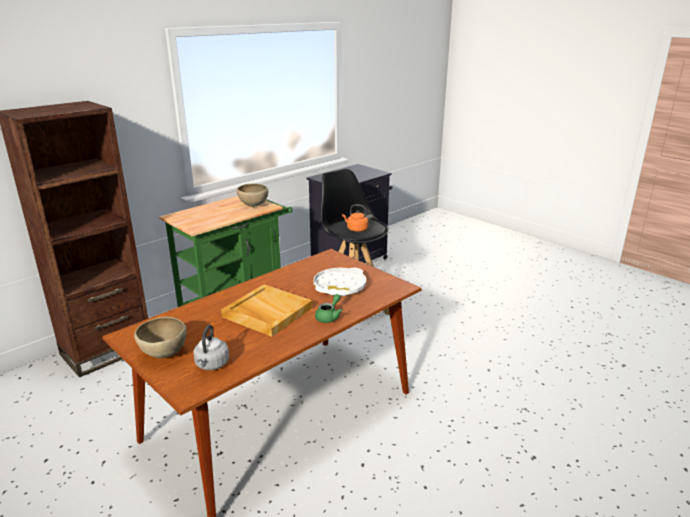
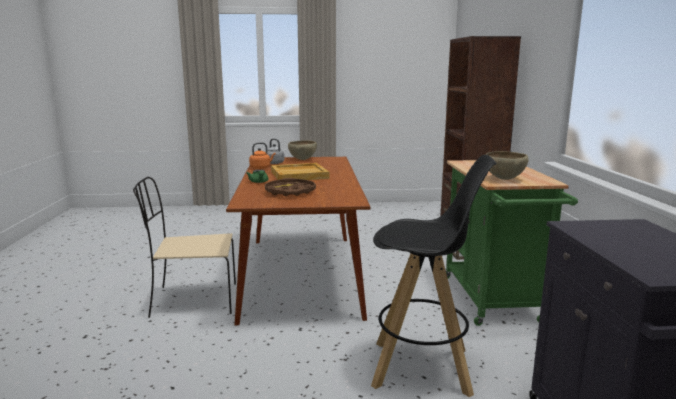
camera: 130 degrees right, 10 degrees down
white tray [314,268,366,296] -> brown tray [265,178,316,196]
orange kettle [342,204,368,232] -> orange kettle moved to [249,142,276,169]
none -> beige chair [133,177,236,318]

